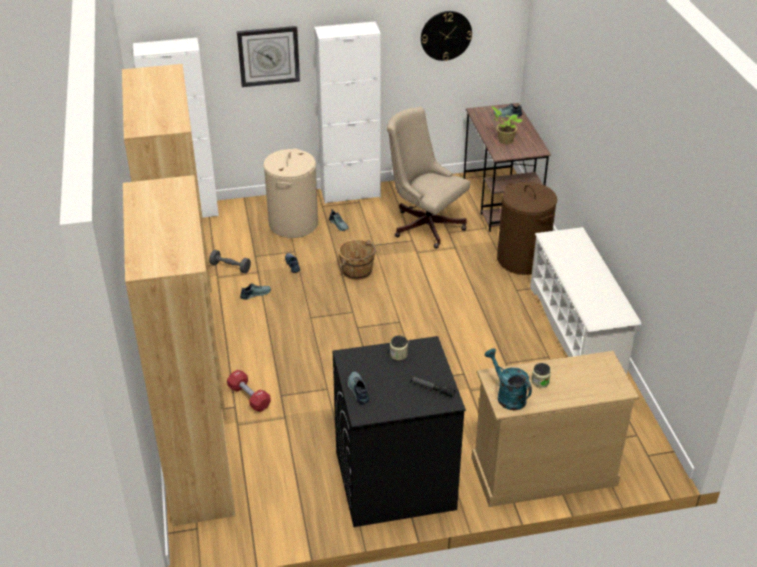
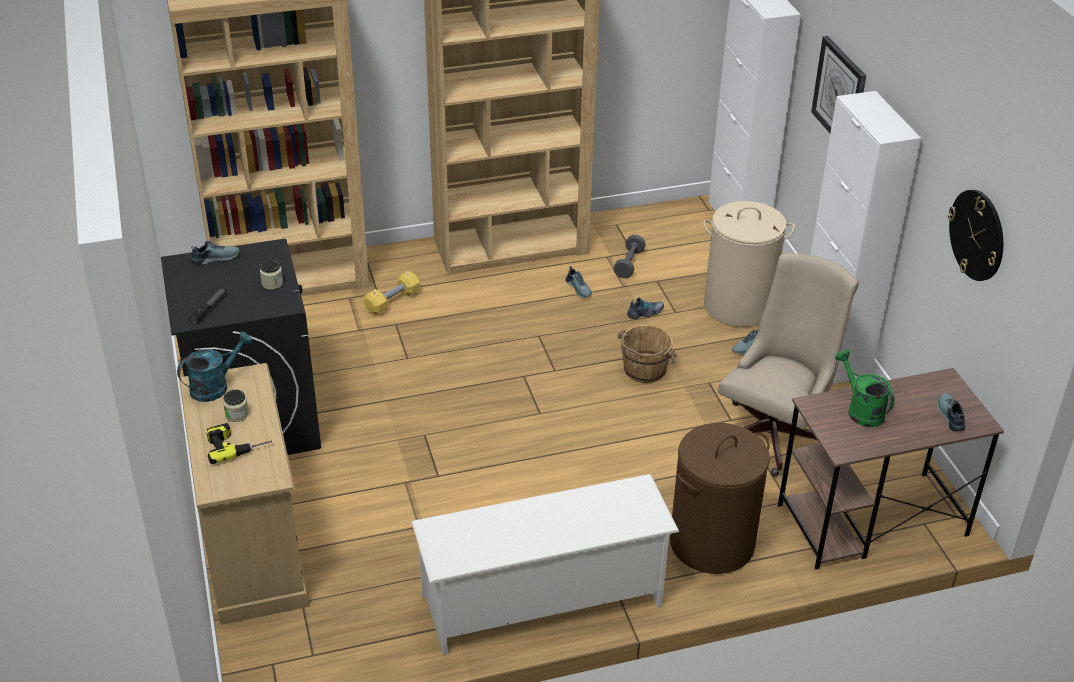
camera: 85 degrees right, 0 degrees up
red dumbbell [227,370,271,412] -> yellow dumbbell [364,271,420,315]
potted plant [491,106,522,144] -> green watering can [835,350,895,427]
none -> power drill [207,423,272,464]

